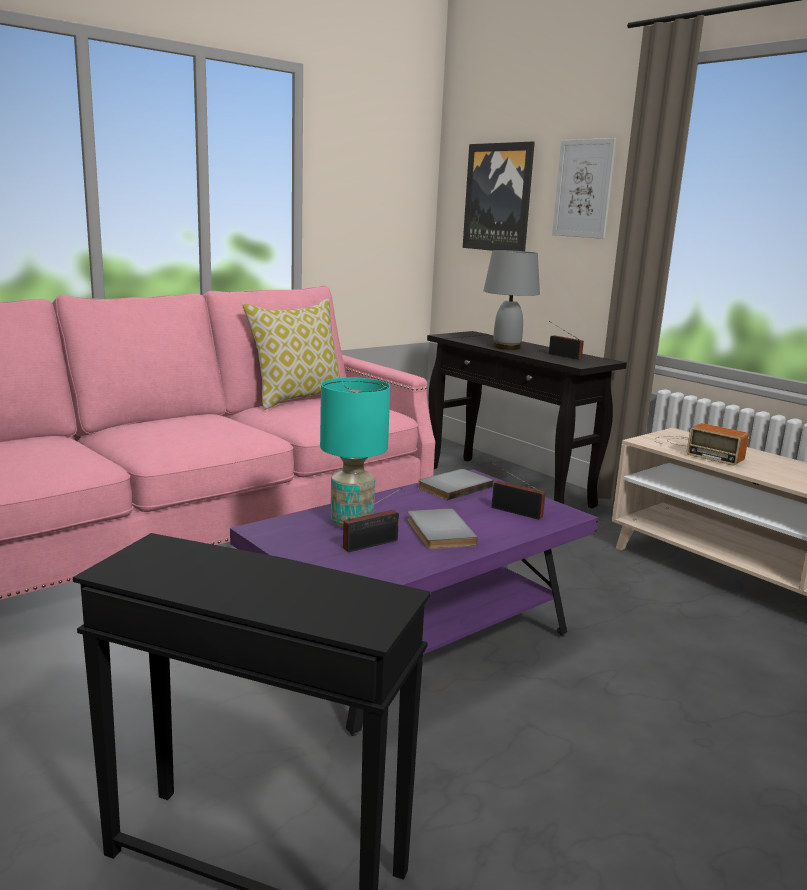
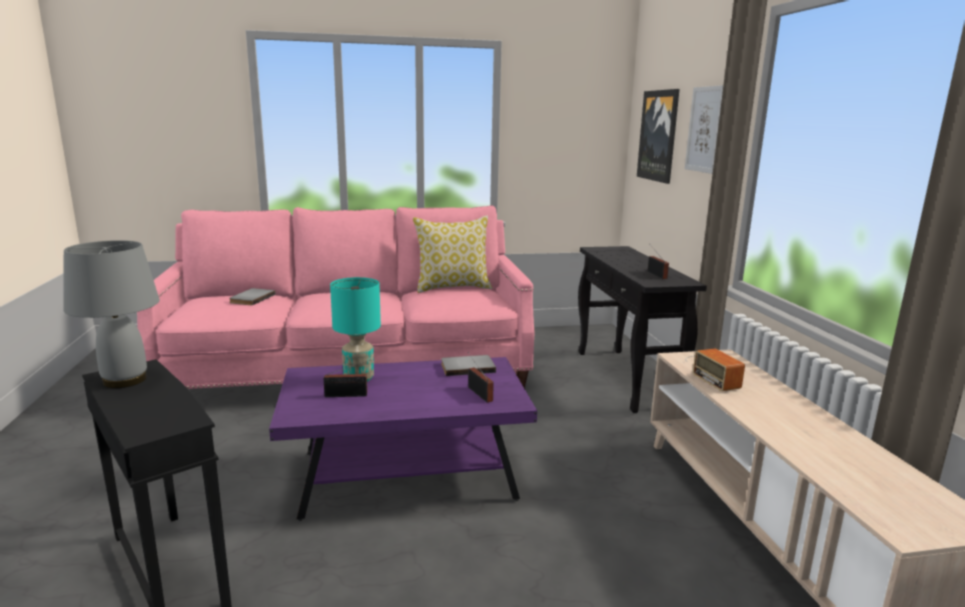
camera: 30 degrees right, 0 degrees up
grey book [407,508,478,549] -> grey book moved to [229,288,275,306]
grey table lamp [483,250,540,350] -> grey table lamp moved to [63,240,160,388]

